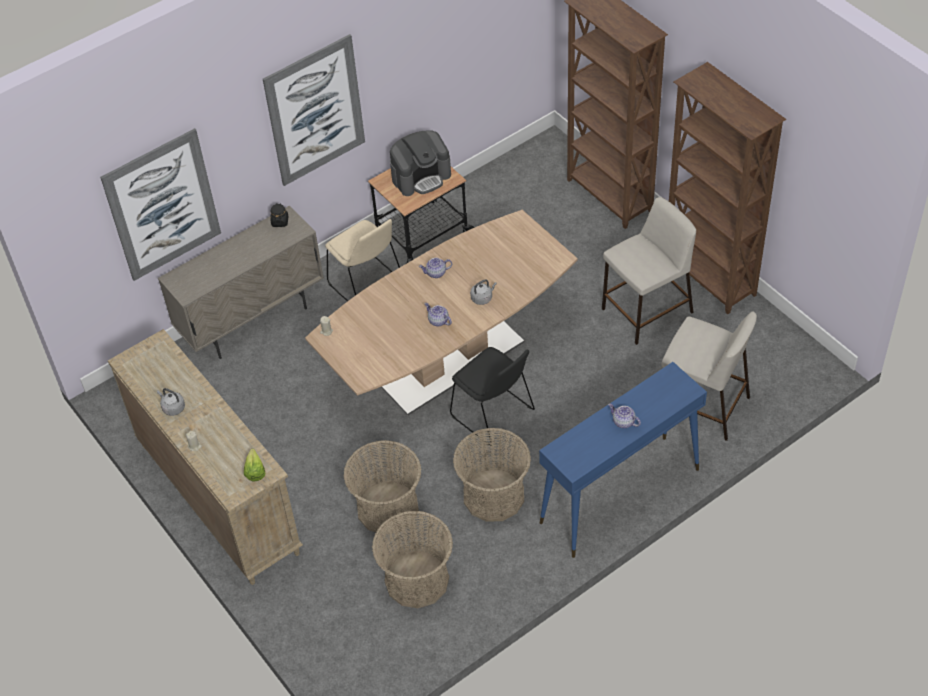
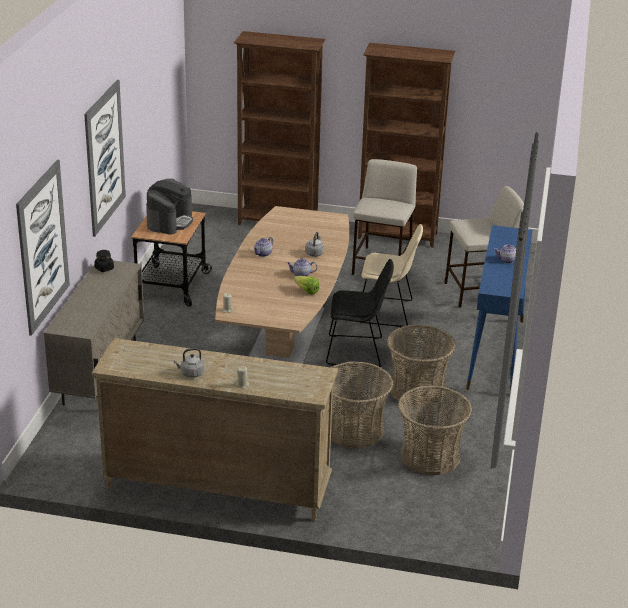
camera: 45 degrees left, 20 degrees down
lettuce [244,448,265,481] -> lettuce moved to [294,276,319,295]
beige chair [325,219,400,301] -> beige chair moved to [360,224,423,328]

